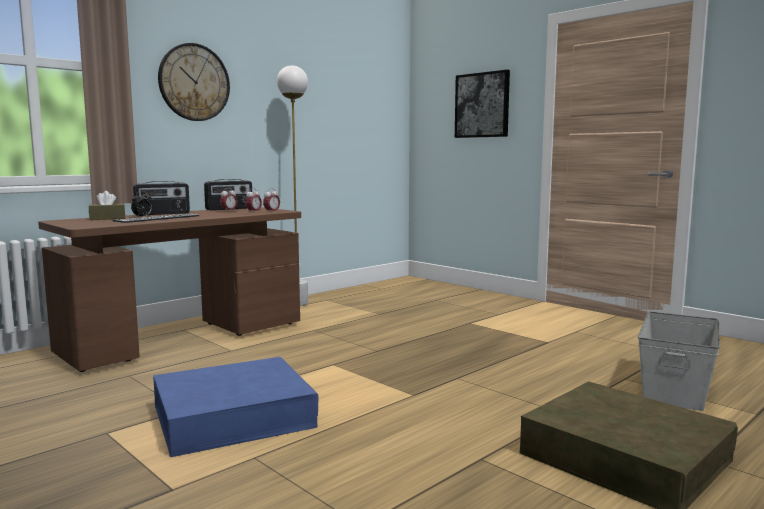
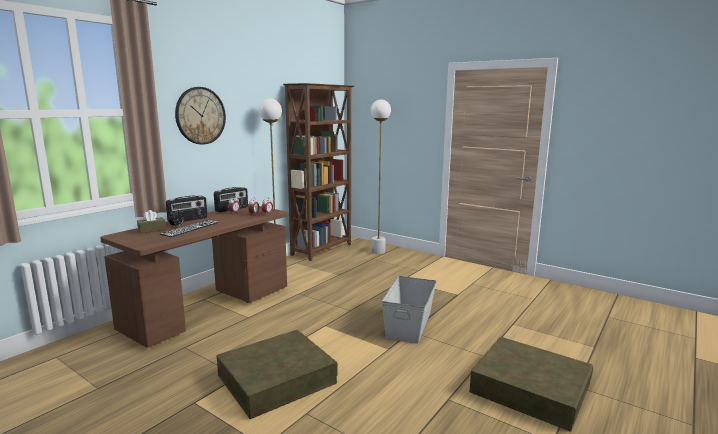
camera: 10 degrees left, 5 degrees up
blue storage box [153,357,318,457] -> brown storage box [216,330,338,419]
picture [455,70,510,138] -> none
grey storage box [638,311,720,411] -> grey storage box moved to [382,276,437,344]
none -> brown bookcase [283,83,354,261]
none -> white floor lamp [371,99,391,254]

